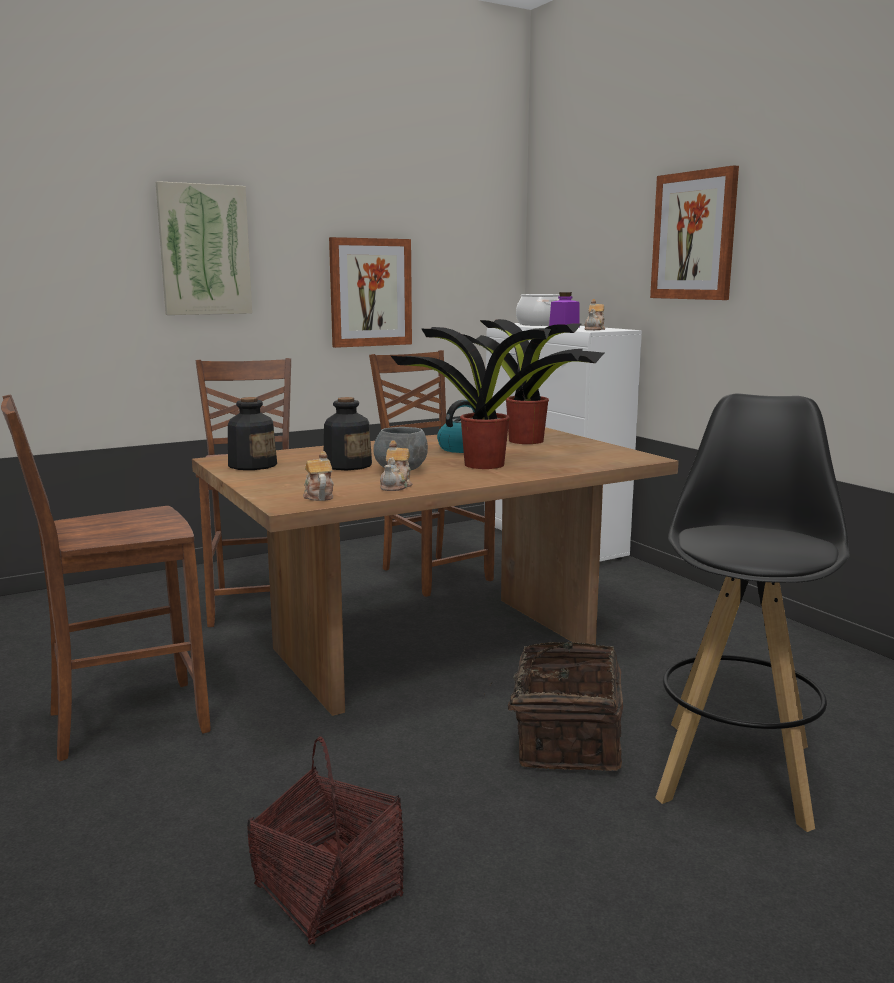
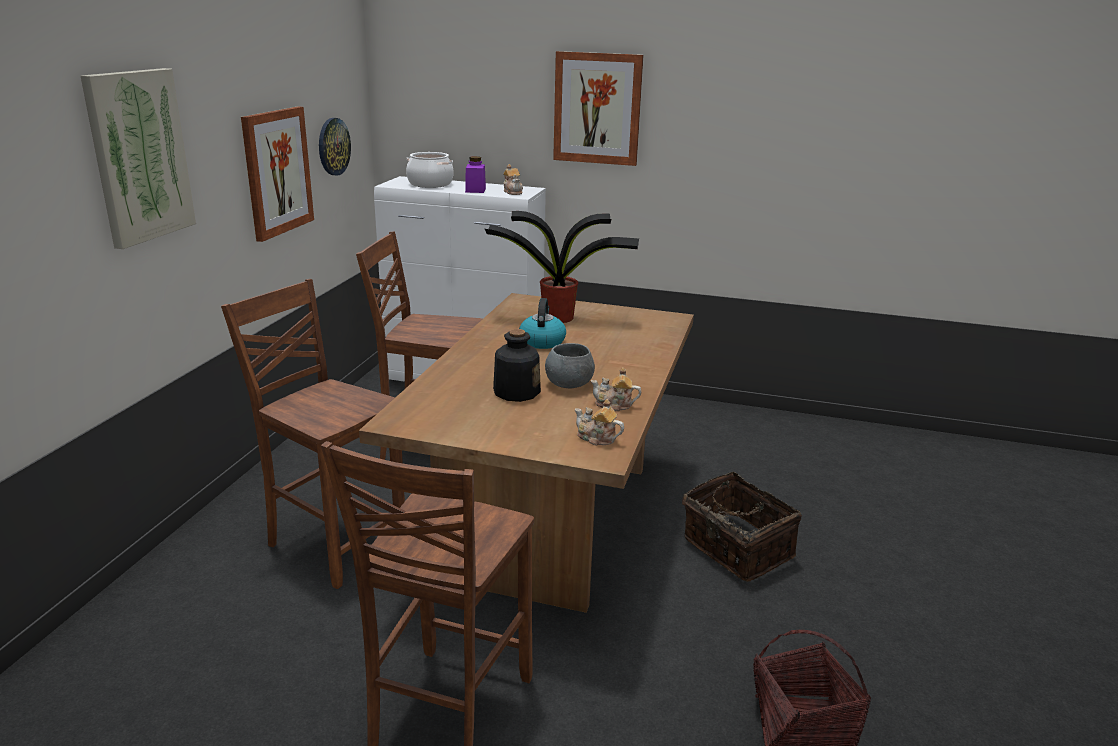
camera: 45 degrees left, 10 degrees up
bottle [228,397,277,470] -> none
teapot [380,441,412,491] -> teapot turned 135 degrees clockwise [591,367,641,411]
potted plant [391,327,583,469] -> none
black stool [655,393,850,832] -> none
none -> wall clock [319,118,351,176]

